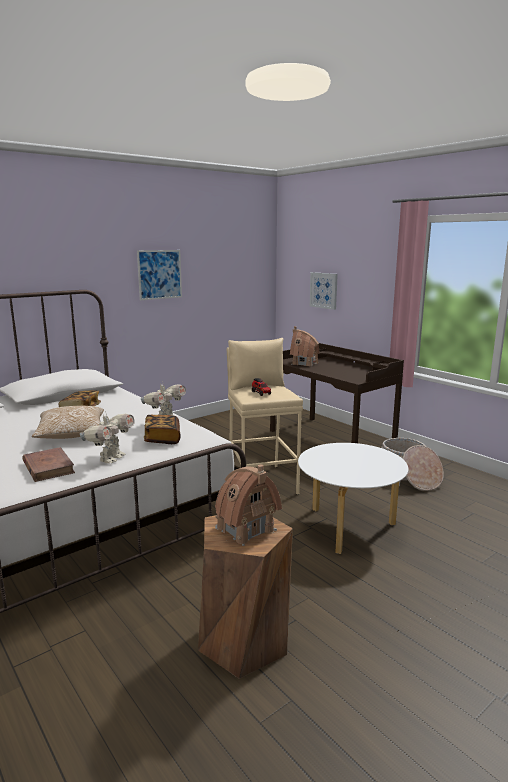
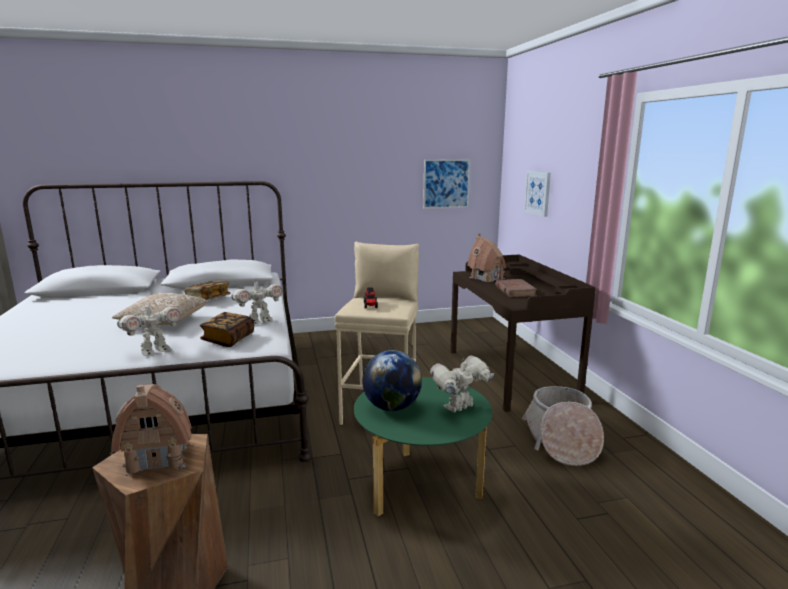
camera: 25 degrees right, 0 degrees up
brown book [22,447,75,482] -> brown book moved to [495,279,537,297]
picture [137,250,182,300] -> picture moved to [423,159,470,209]
white coffee table [298,443,408,554] -> green coffee table [354,377,492,517]
none -> globe [362,350,422,411]
none -> toy robot [430,355,494,413]

